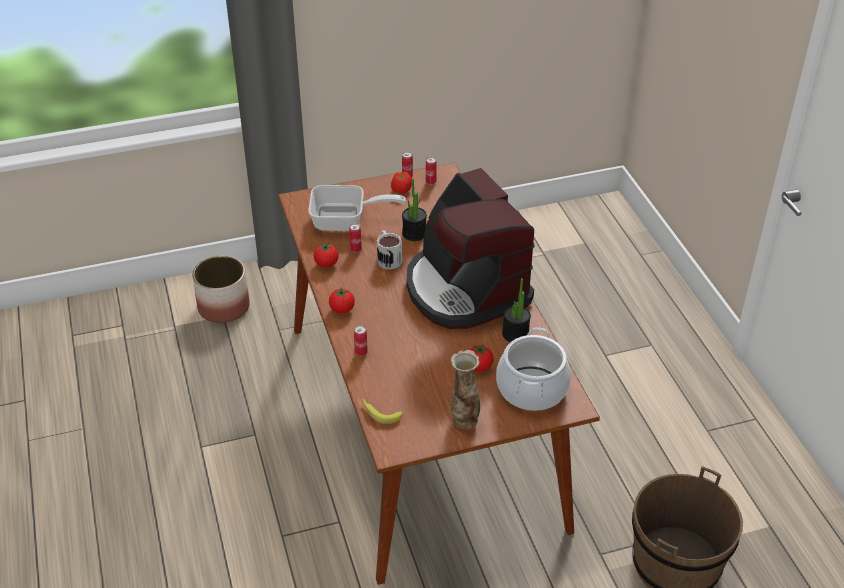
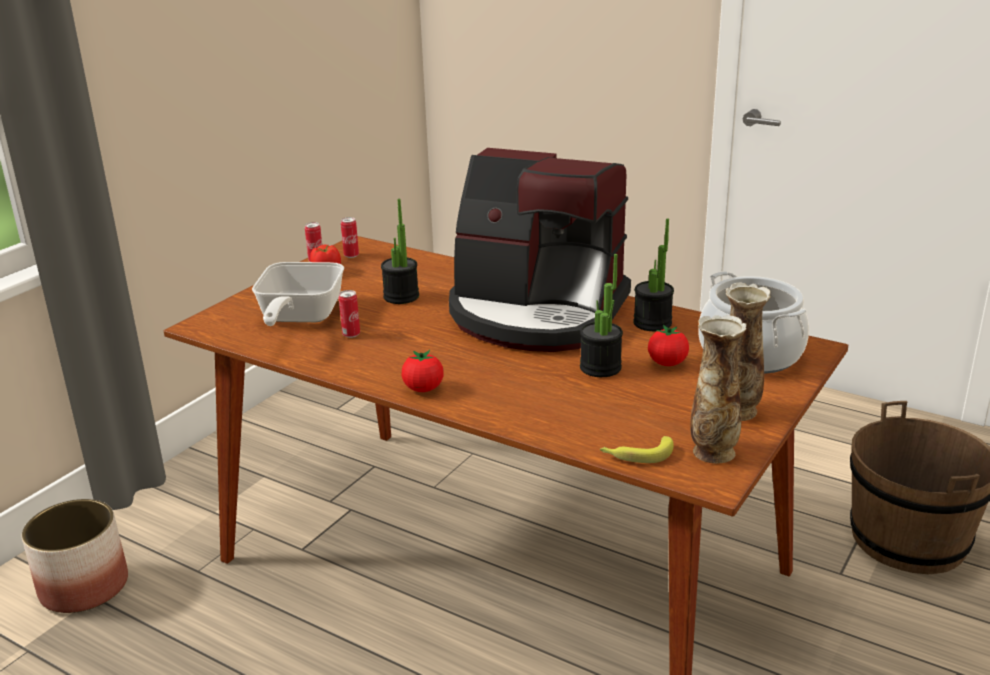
camera: 40 degrees left, 15 degrees down
frying pan [308,185,406,231] -> frying pan turned 135 degrees clockwise [252,262,344,326]
tomato [314,242,339,268] -> none
can [354,325,368,356] -> none
mug [377,230,402,270] -> none
none -> potted plant [580,254,623,377]
none -> vase [690,315,747,463]

